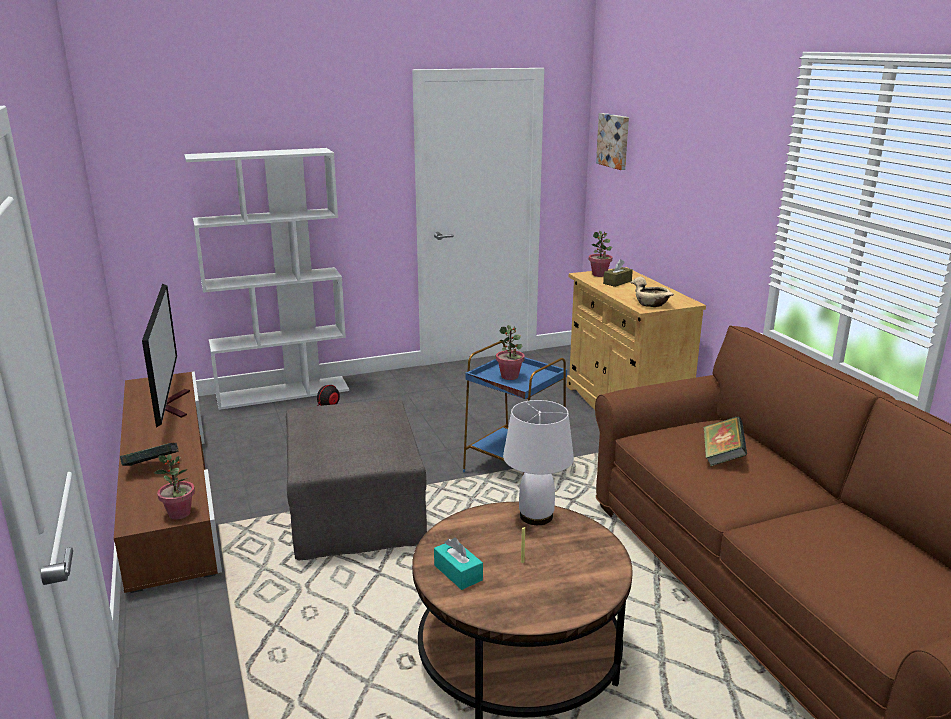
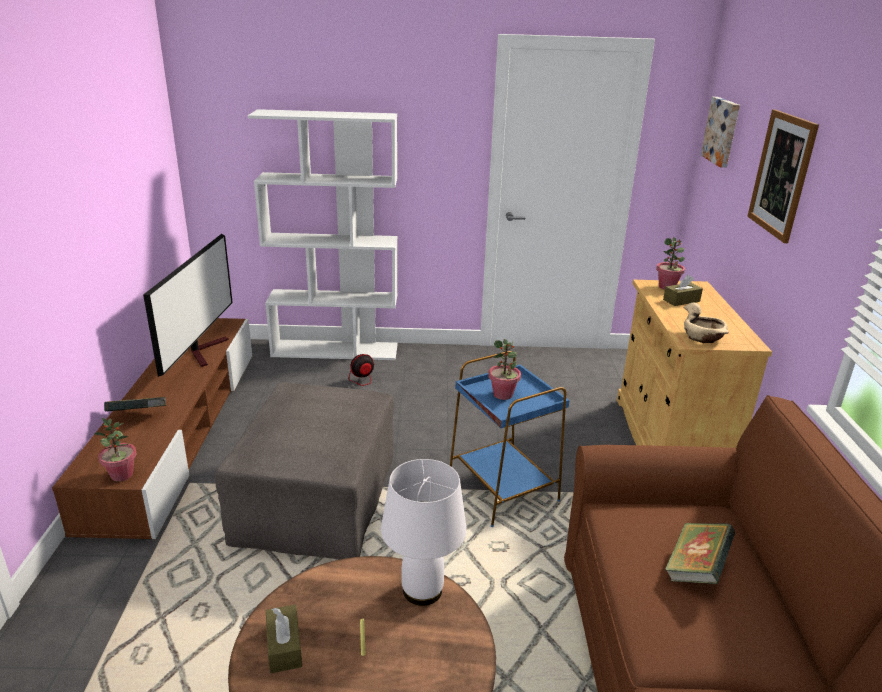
camera: 20 degrees right, 5 degrees up
turquoise tissue box [434,538,483,590] -> brown tissue box [266,604,302,673]
none -> picture [747,109,819,243]

